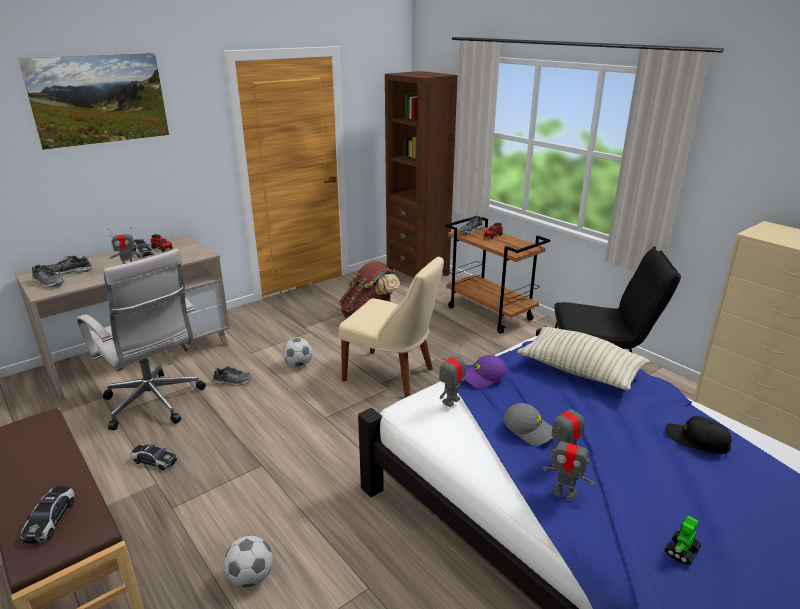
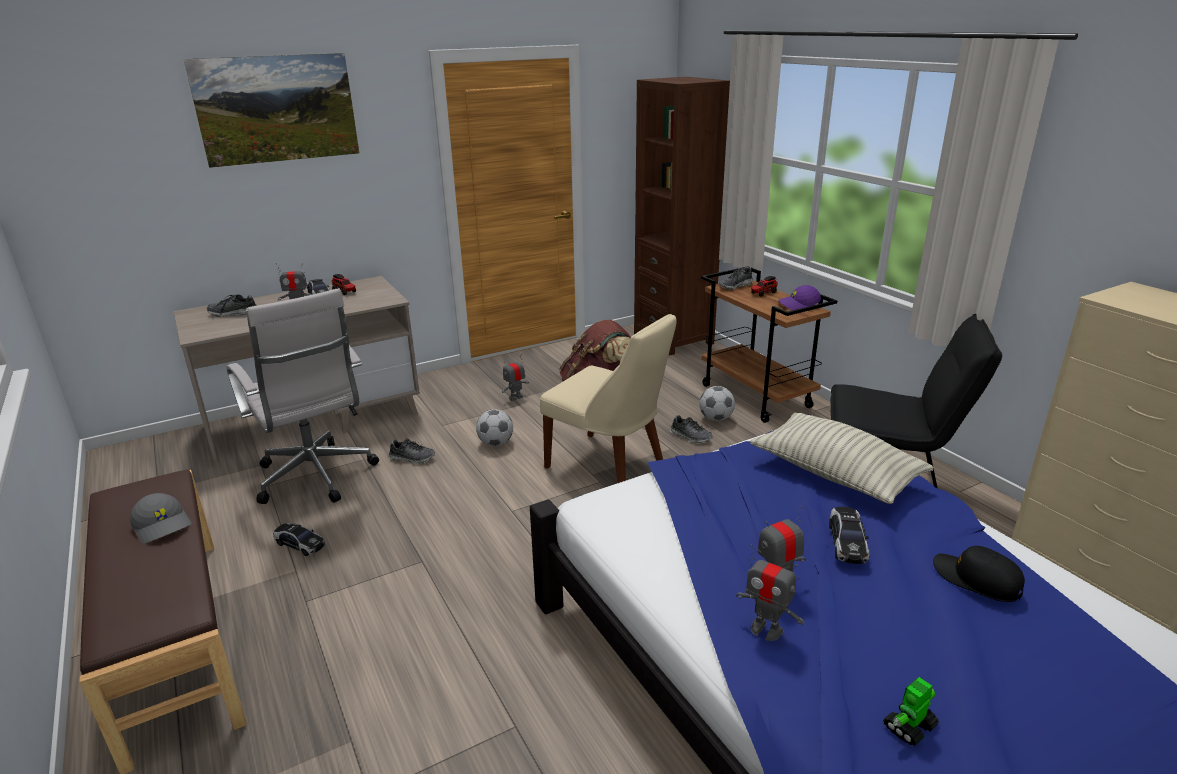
camera: 10 degrees right, 0 degrees up
toy car [20,486,74,544] -> toy car moved to [829,507,870,564]
shoe [32,265,64,288] -> shoe moved to [670,415,713,444]
football [224,536,273,587] -> football moved to [699,386,735,421]
toy robot [439,351,466,407] -> toy robot moved to [502,354,529,401]
purple cap [464,355,507,388] -> purple cap moved to [778,285,821,310]
grey cap [504,403,554,446] -> grey cap moved to [130,493,191,544]

